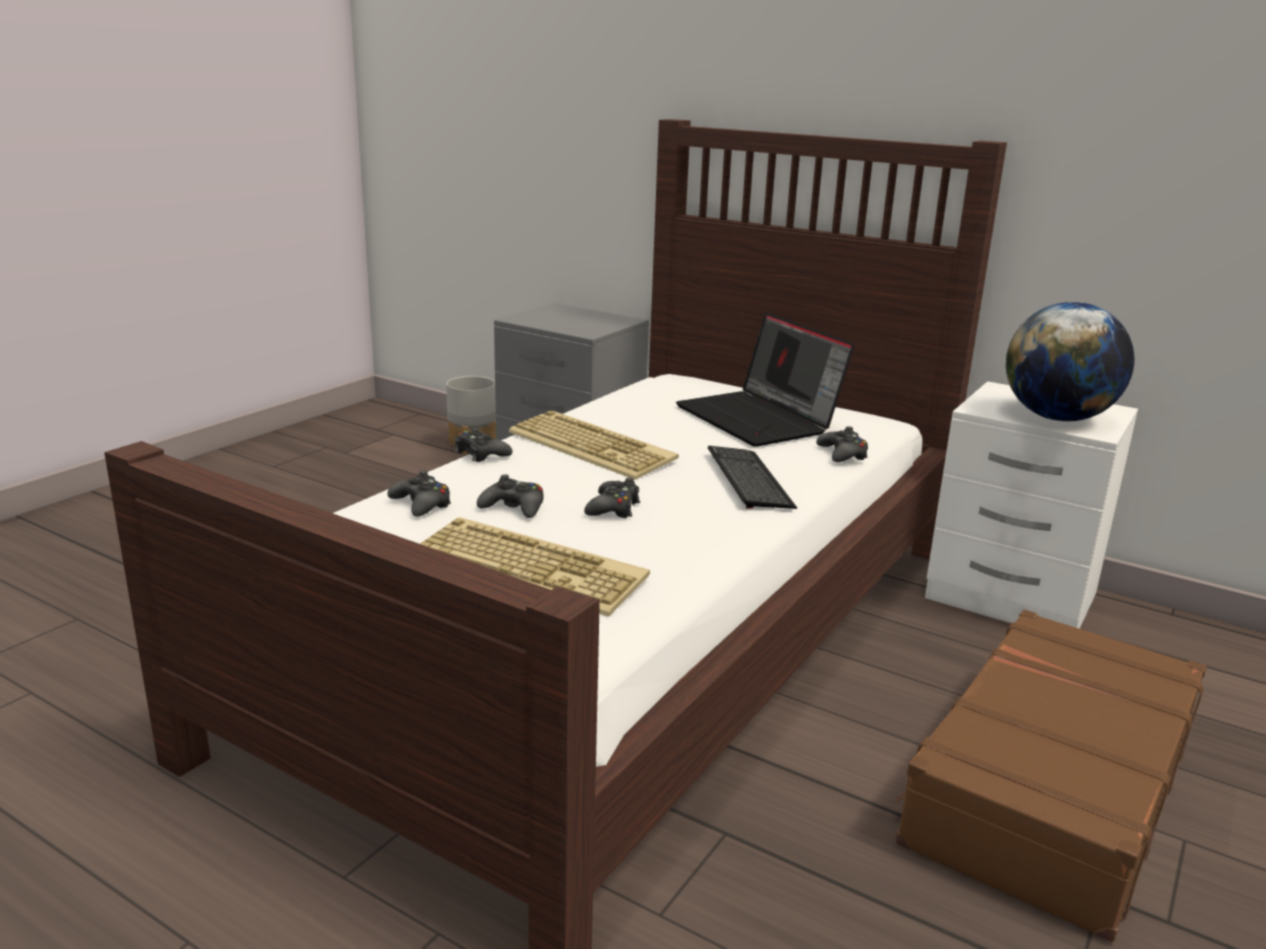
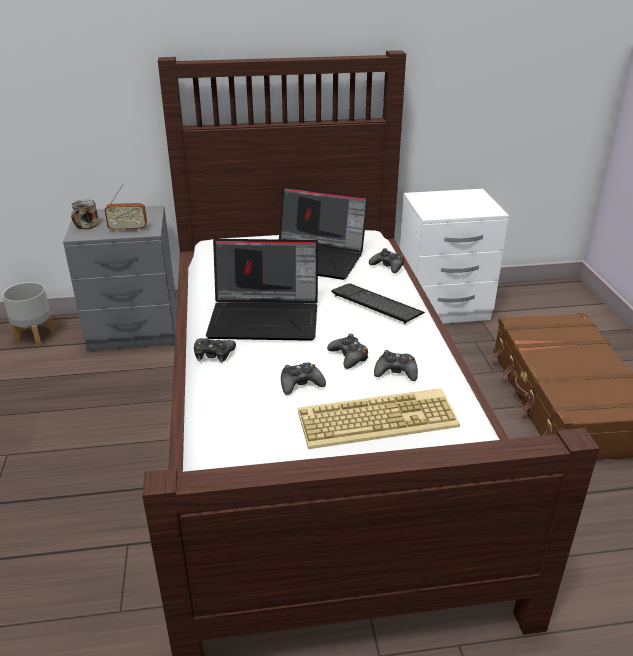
camera: 40 degrees left, 10 degrees up
black game controller [387,470,451,517] -> black game controller moved to [374,350,418,381]
keyboard [509,411,679,480] -> laptop [206,239,318,341]
globe [1006,302,1134,422] -> none
none -> mug [71,200,99,229]
none -> radio [104,184,147,232]

